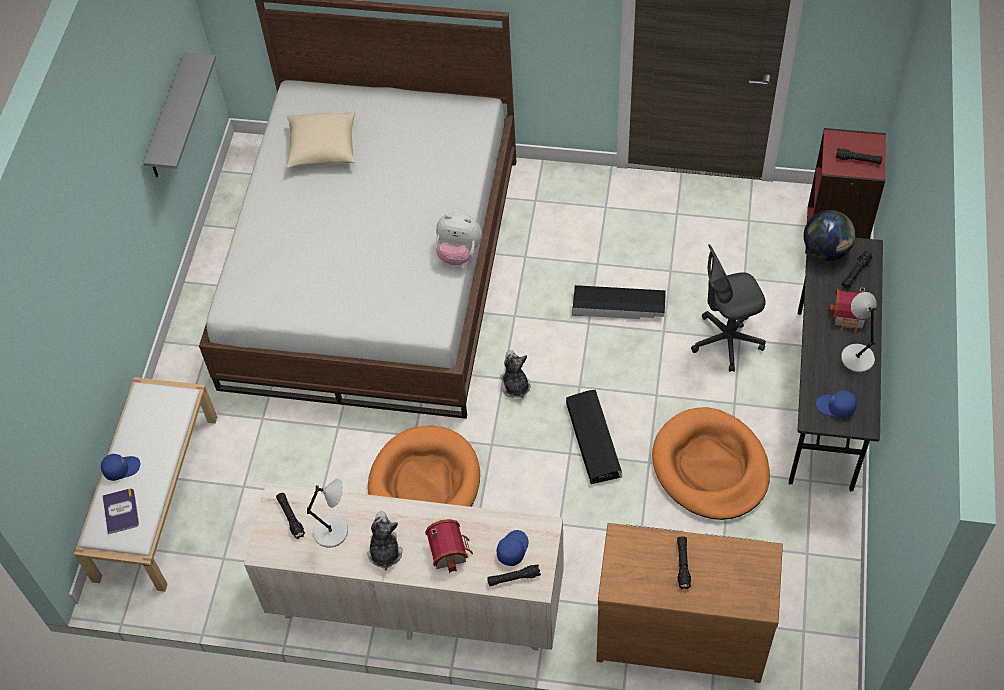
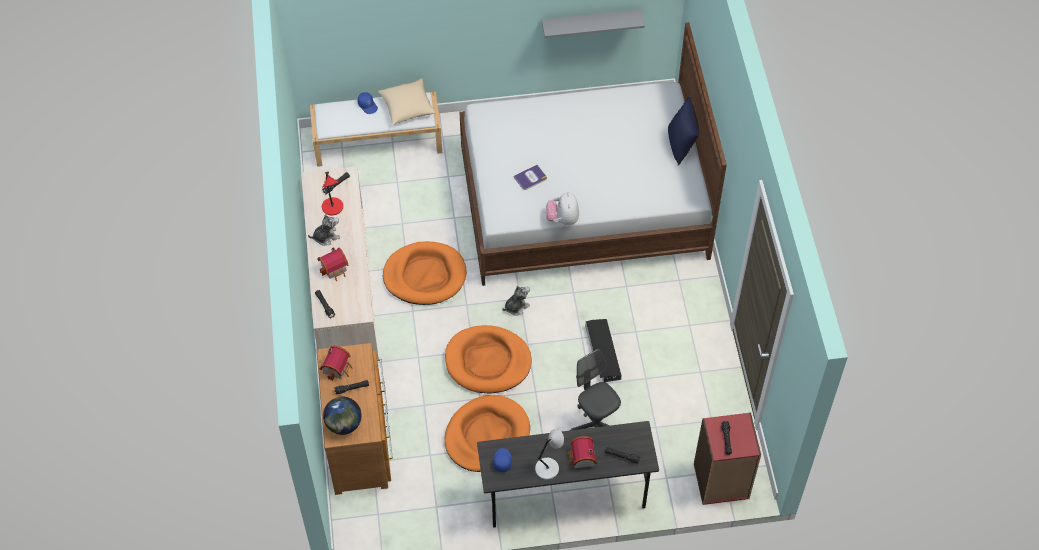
camera: 70 degrees right, 0 degrees up
book [102,488,139,534] -> book moved to [513,165,547,190]
beige pillow [286,112,356,168] -> beige pillow moved to [378,78,436,126]
grey table lamp [307,479,348,548] -> red table lamp [322,171,343,215]
blue cap [497,530,529,566] -> none
black storage box [566,390,622,484] -> orange dog bed [445,325,531,394]
globe [804,210,856,261] -> globe moved to [323,396,361,435]
none -> toy house [320,346,353,381]
none -> blue pillow [668,97,699,166]

